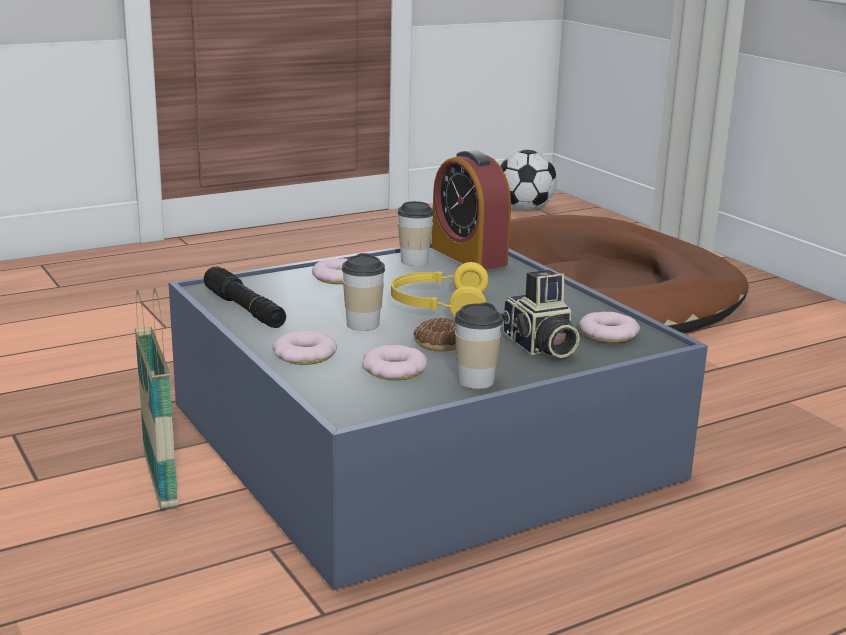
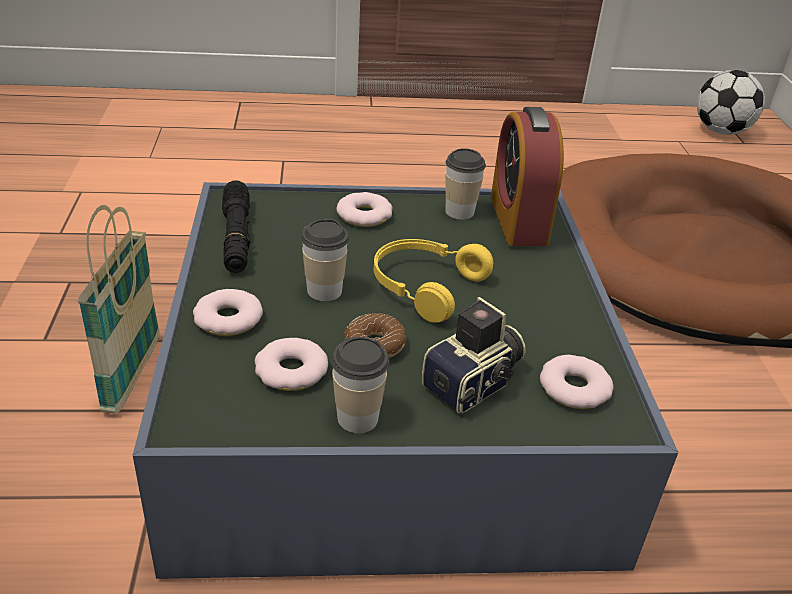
camera: 25 degrees right, 15 degrees up
camera [501,270,580,358] -> camera turned 135 degrees counterclockwise [422,297,525,413]

